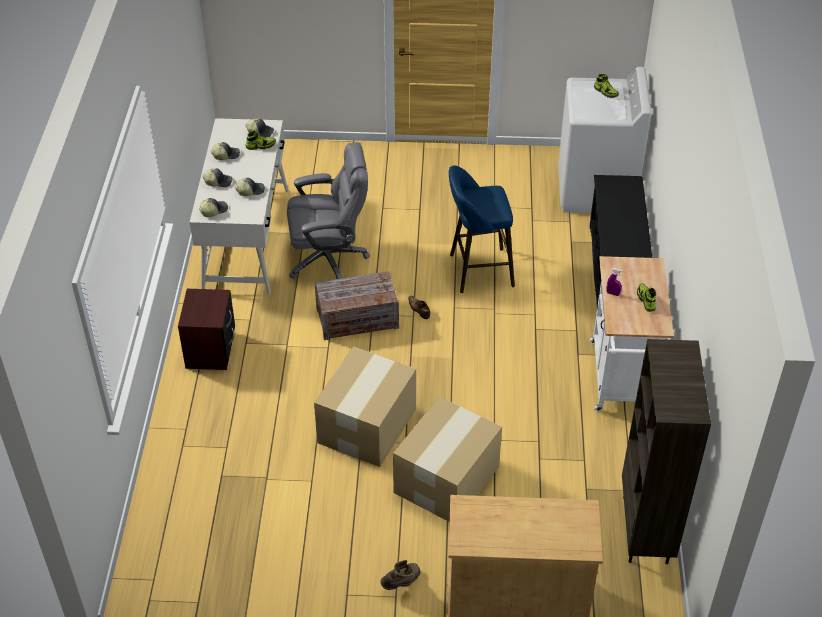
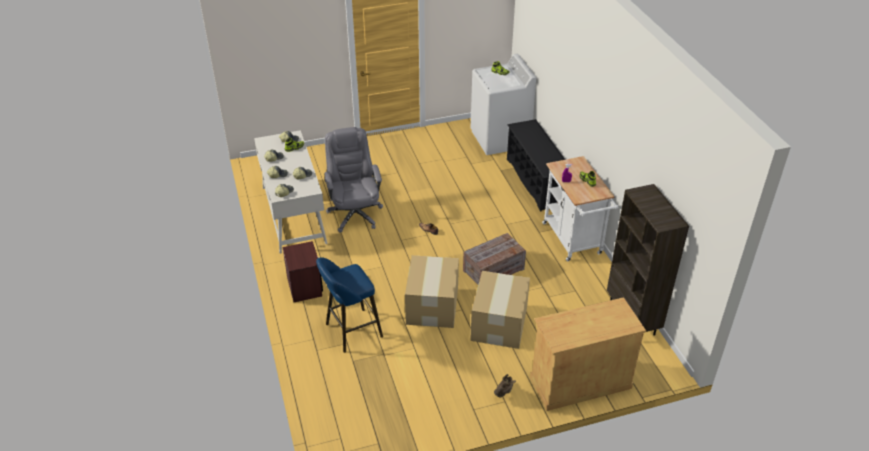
camera: 20 degrees left, 5 degrees down
grey office chair [287,142,370,279] -> grey office chair turned 75 degrees counterclockwise [324,127,383,233]
crate [315,271,399,340] -> crate moved to [463,233,526,285]
blue stool [449,166,515,293] -> blue stool moved to [316,257,383,353]

